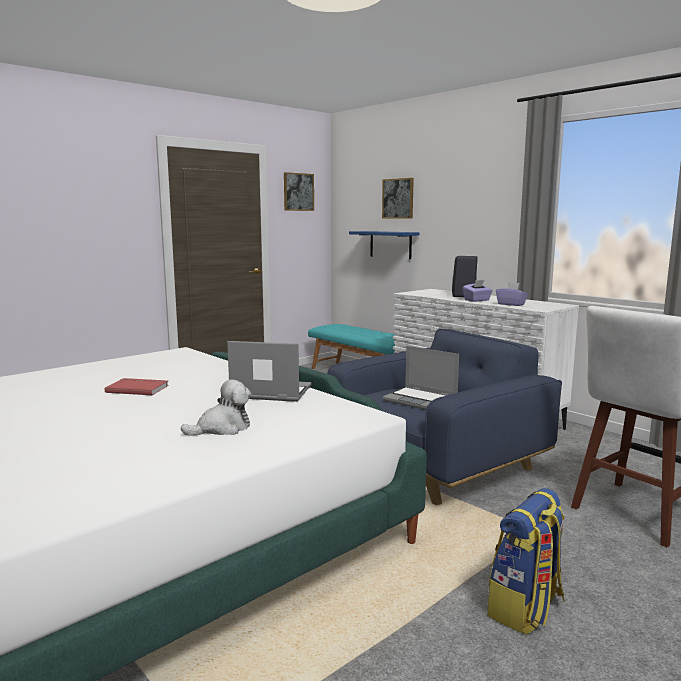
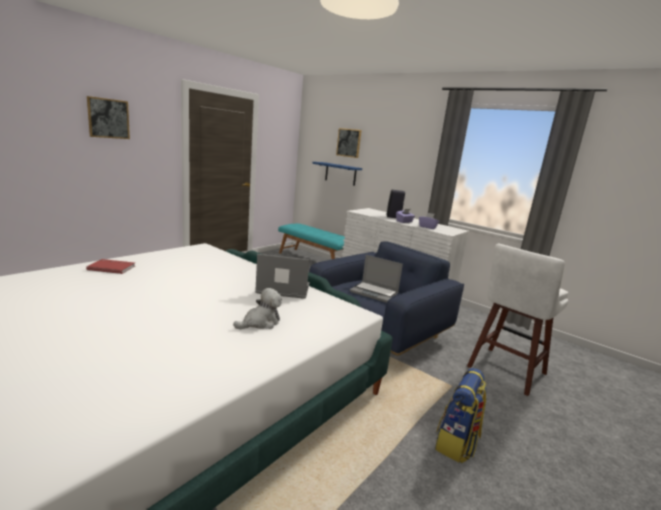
camera: 10 degrees left, 5 degrees up
red book [105,378,169,395] -> red book moved to [86,259,135,274]
picture [284,172,314,211] -> picture moved to [87,96,130,139]

